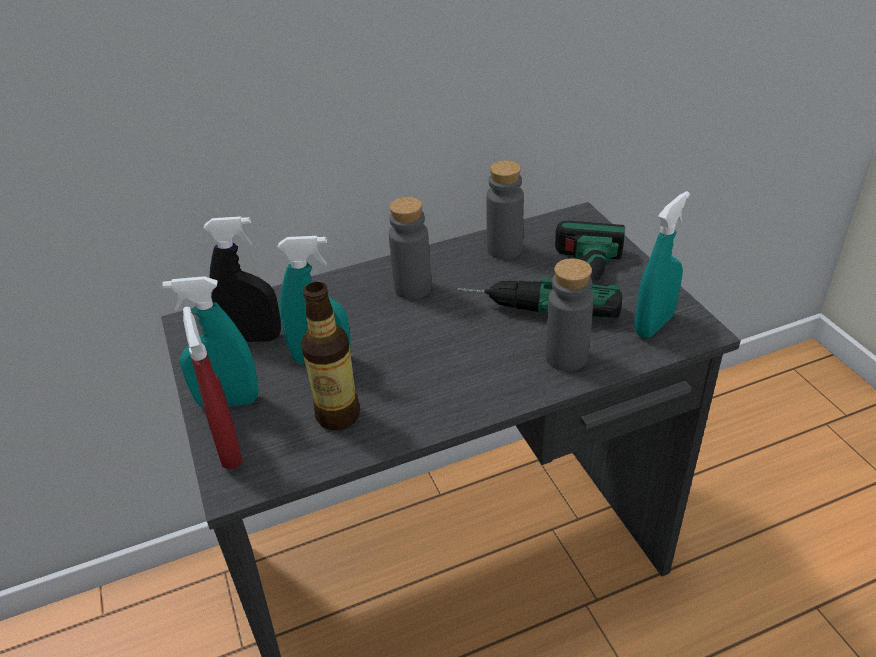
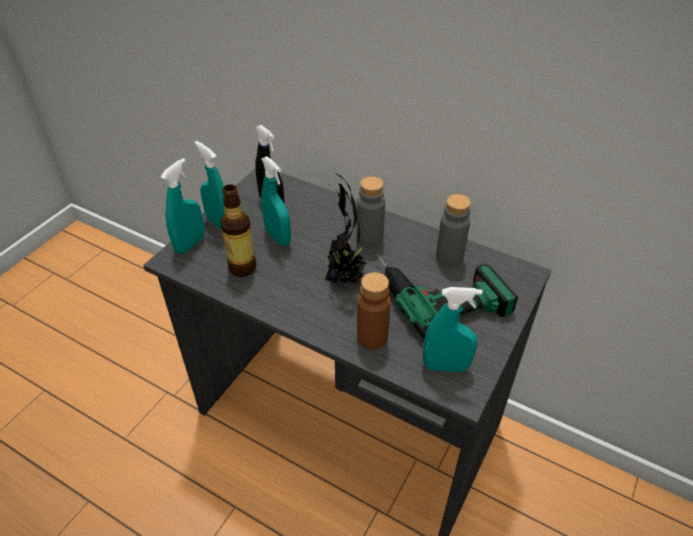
camera: 50 degrees right, 5 degrees up
red spray bottle [183,306,243,469] -> turquoise spray bottle [161,158,204,254]
grey bottle [545,258,594,371] -> brown bottle [357,272,391,349]
none -> potted plant [323,173,366,283]

